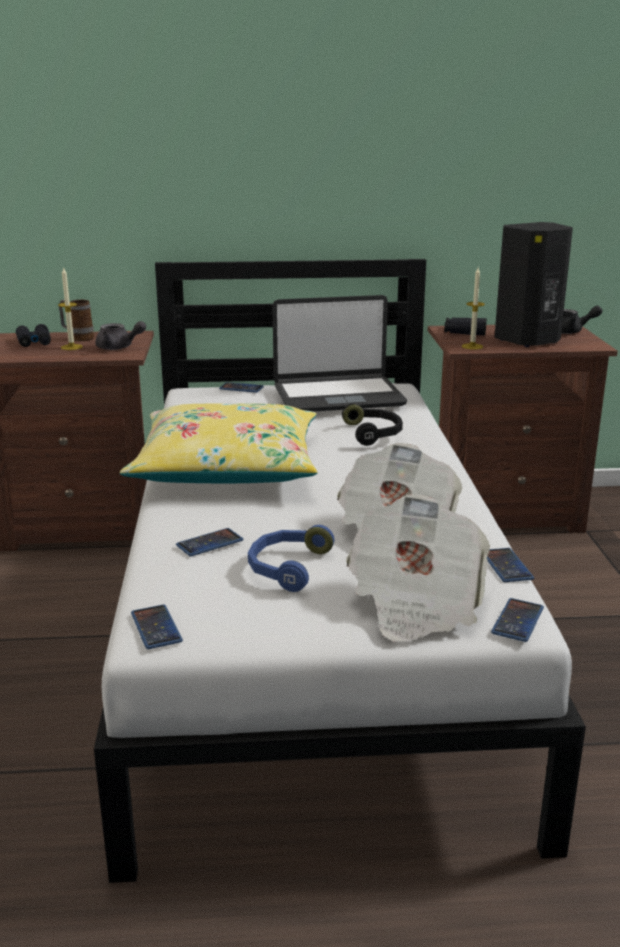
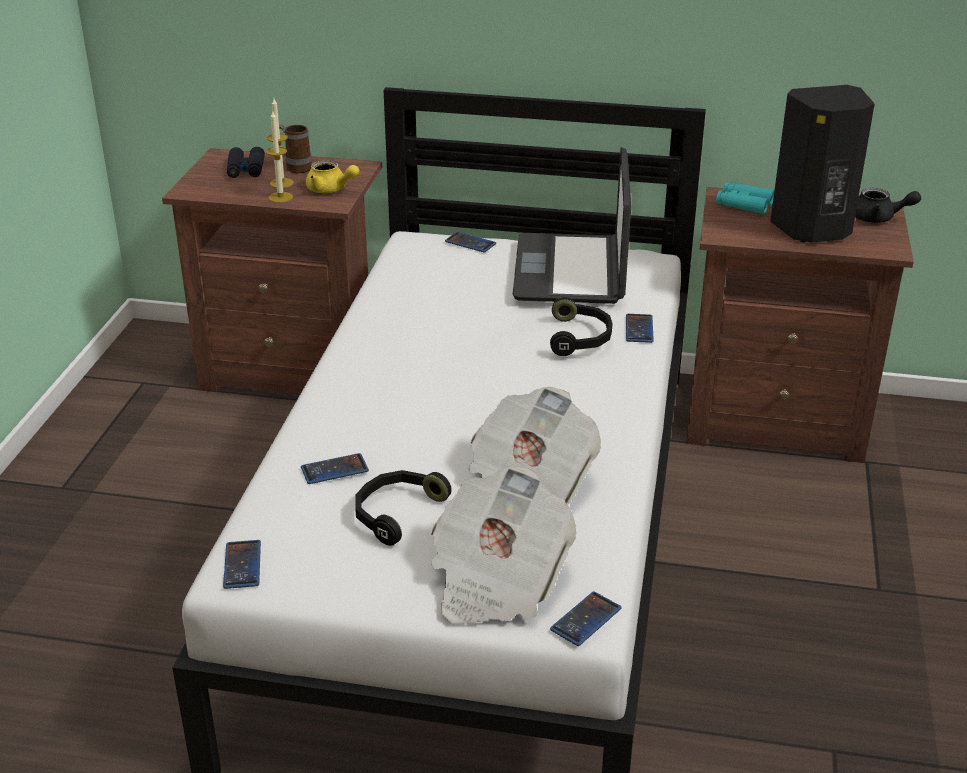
camera: 15 degrees right, 10 degrees up
grey teapot [95,321,146,350] -> yellow teapot [306,160,360,193]
yellow pillow [120,403,317,483] -> none
blue headphones [248,525,334,592] -> black headphones [355,470,452,546]
laptop [272,295,407,412] -> laptop turned 90 degrees clockwise [513,147,631,304]
black binoculars [444,317,487,336] -> turquoise binoculars [716,183,774,214]
candle [462,268,485,350] -> candle moved to [266,111,293,203]
phone [487,548,534,582] -> phone moved to [626,314,654,343]

